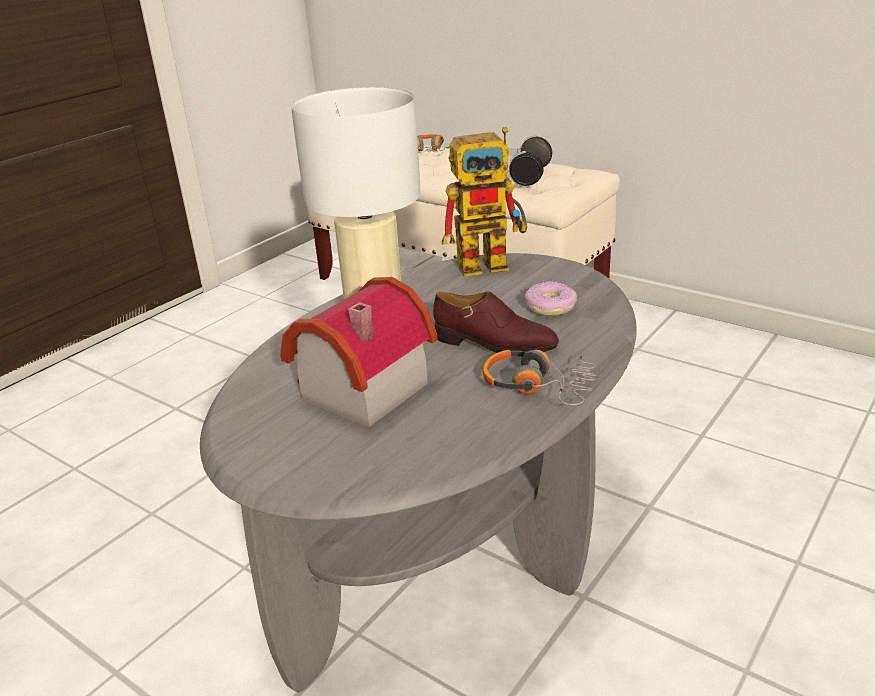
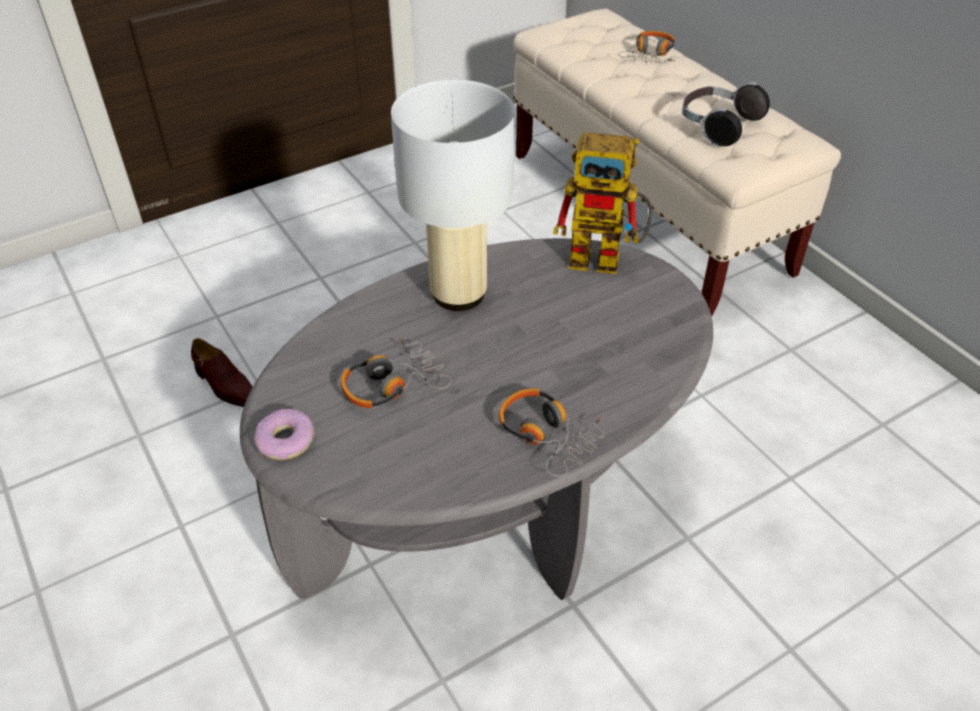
camera: 20 degrees right, 15 degrees up
toy house [280,277,438,427] -> headphones [341,338,451,408]
brown shoe [433,291,559,353] -> brown shoe moved to [191,338,252,407]
donut [525,281,577,316] -> donut moved to [254,409,315,460]

